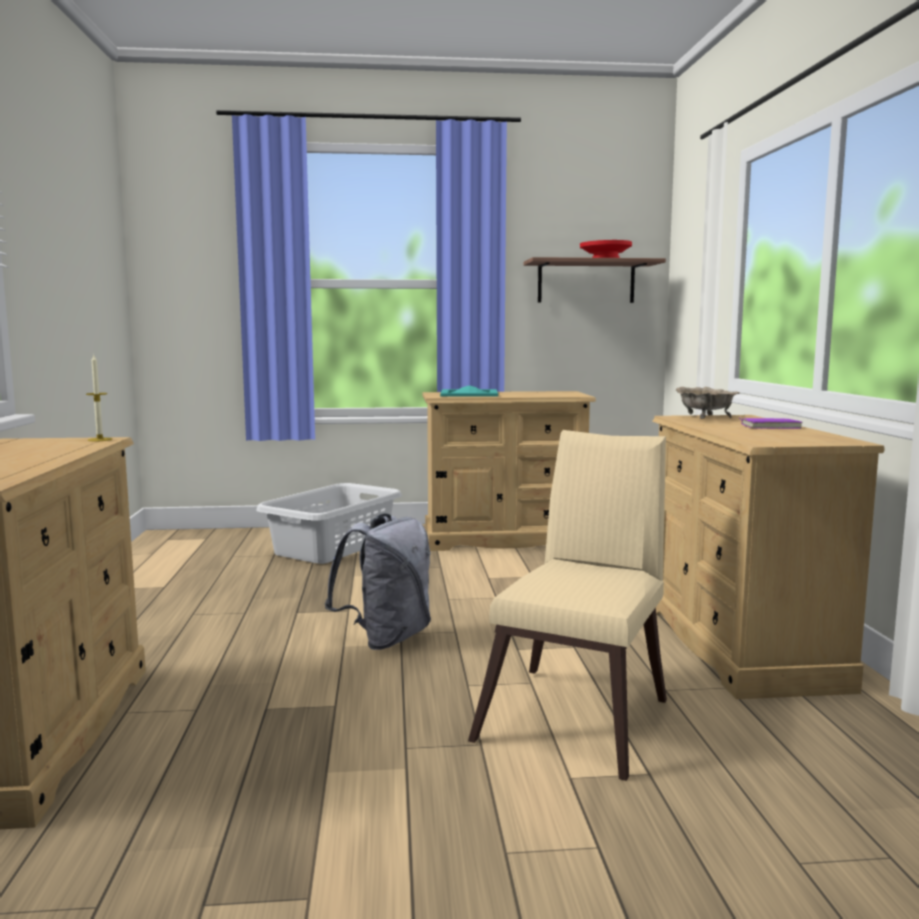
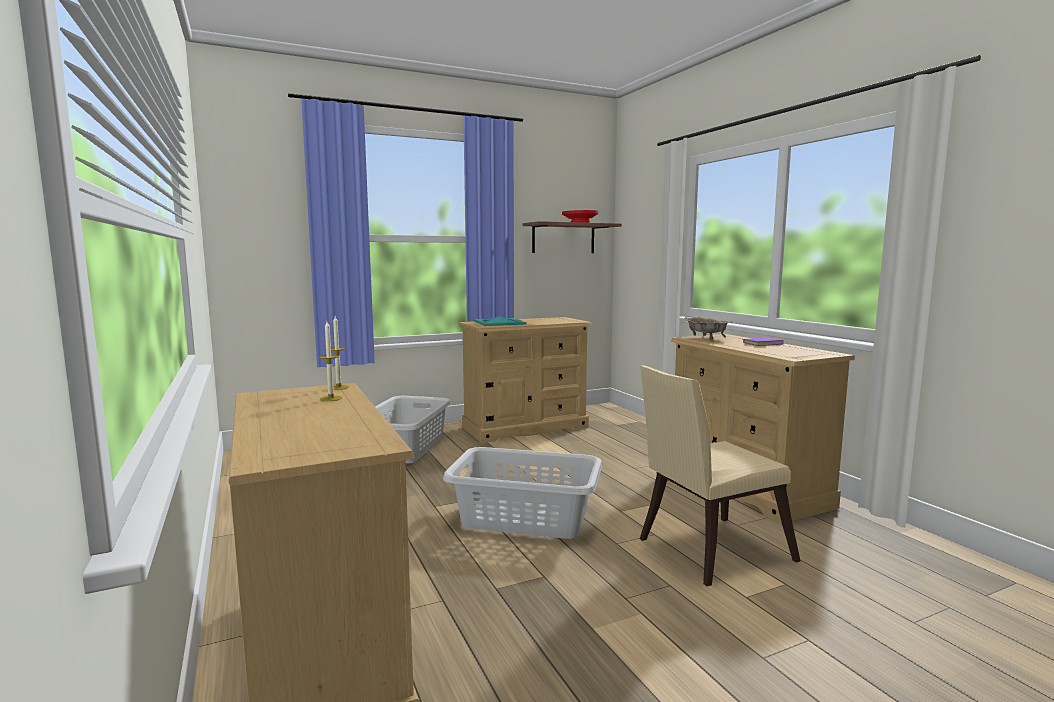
camera: 20 degrees left, 0 degrees up
grey backpack [324,513,431,650] -> grey laundry basket [443,447,602,539]
beige chair [468,430,667,781] -> beige chair turned 120 degrees counterclockwise [640,365,800,586]
none -> candle [319,322,342,401]

